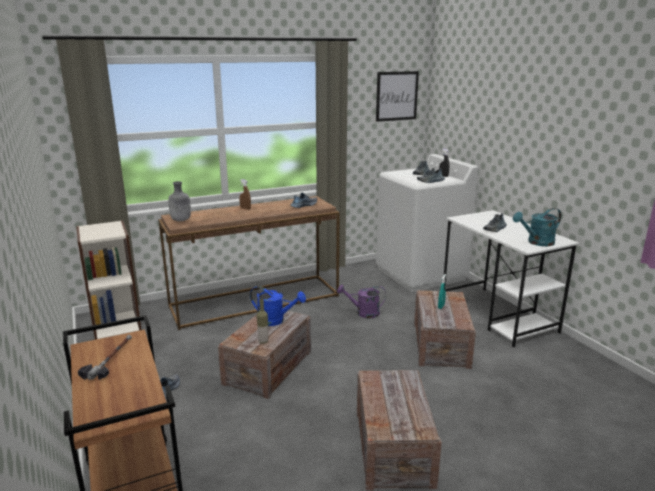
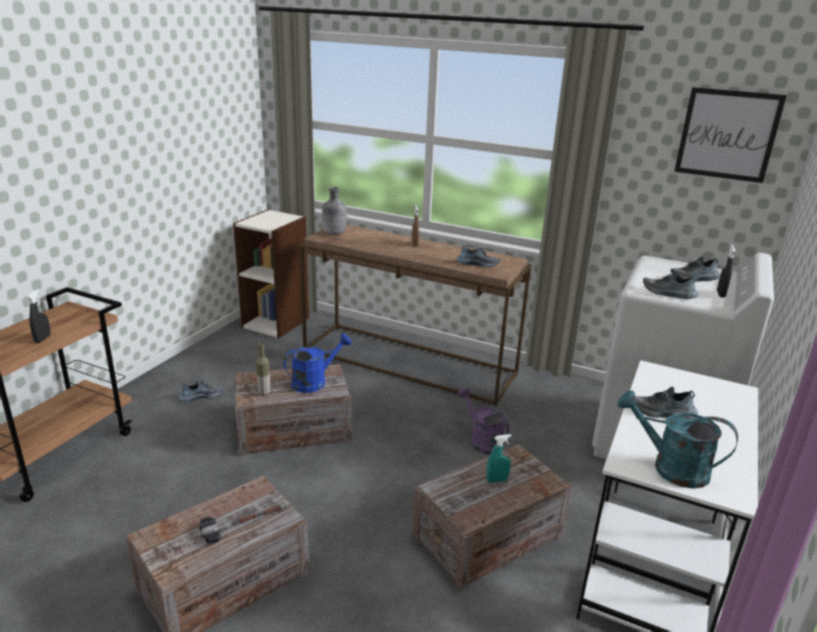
camera: 50 degrees right, 5 degrees up
hammer [78,335,132,380] -> hammer moved to [198,502,287,544]
blue watering can [250,286,306,326] -> blue watering can turned 105 degrees counterclockwise [283,334,351,393]
none -> black spray bottle [27,289,51,343]

